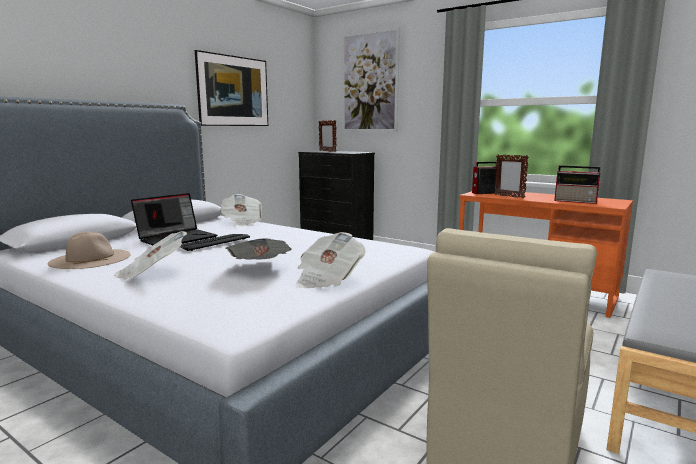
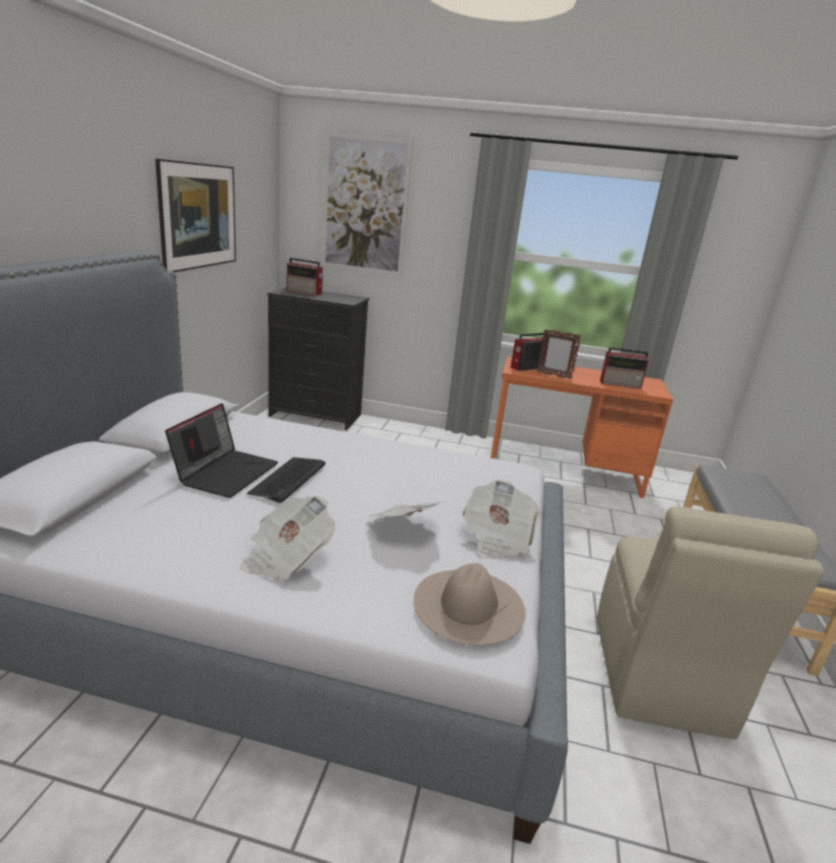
camera: 25 degrees left, 10 degrees up
beige hat [48,232,131,269] -> beige hat moved to [414,563,526,645]
newspaper [220,194,262,226] -> none
picture frame [319,120,337,152] -> radio [287,258,323,296]

